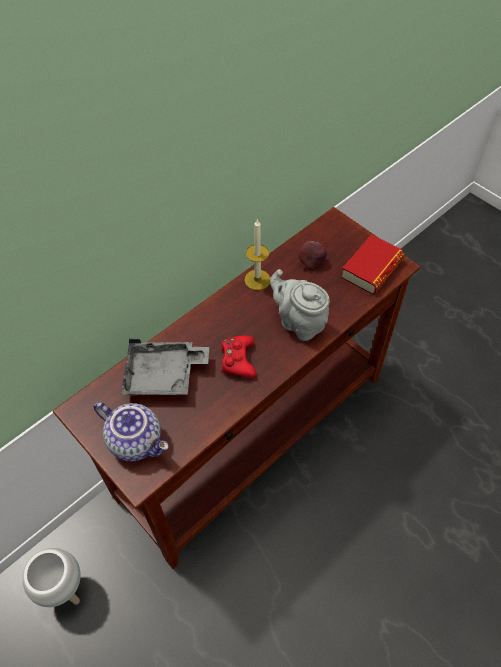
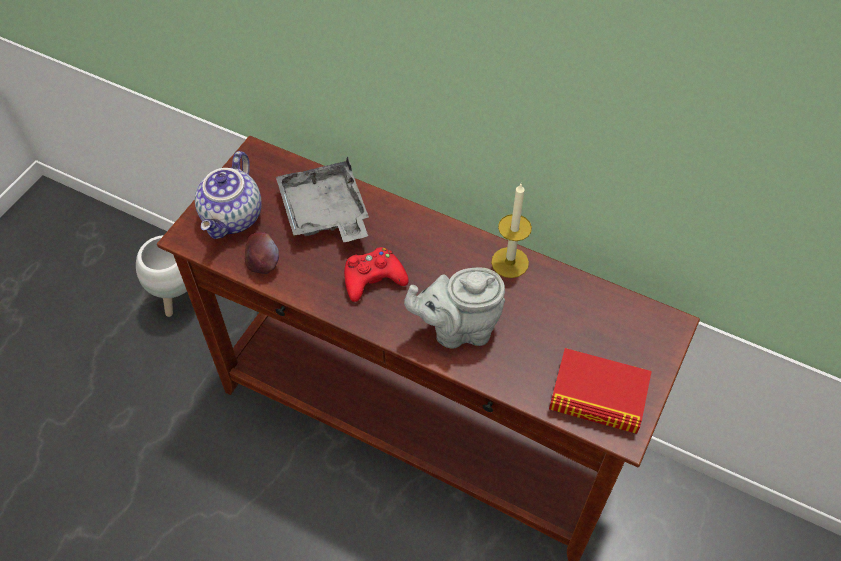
camera: 70 degrees right, 0 degrees up
grey teapot [270,269,330,341] -> grey teapot turned 120 degrees counterclockwise [404,267,505,349]
apple [298,241,327,271] -> apple moved to [245,232,279,274]

